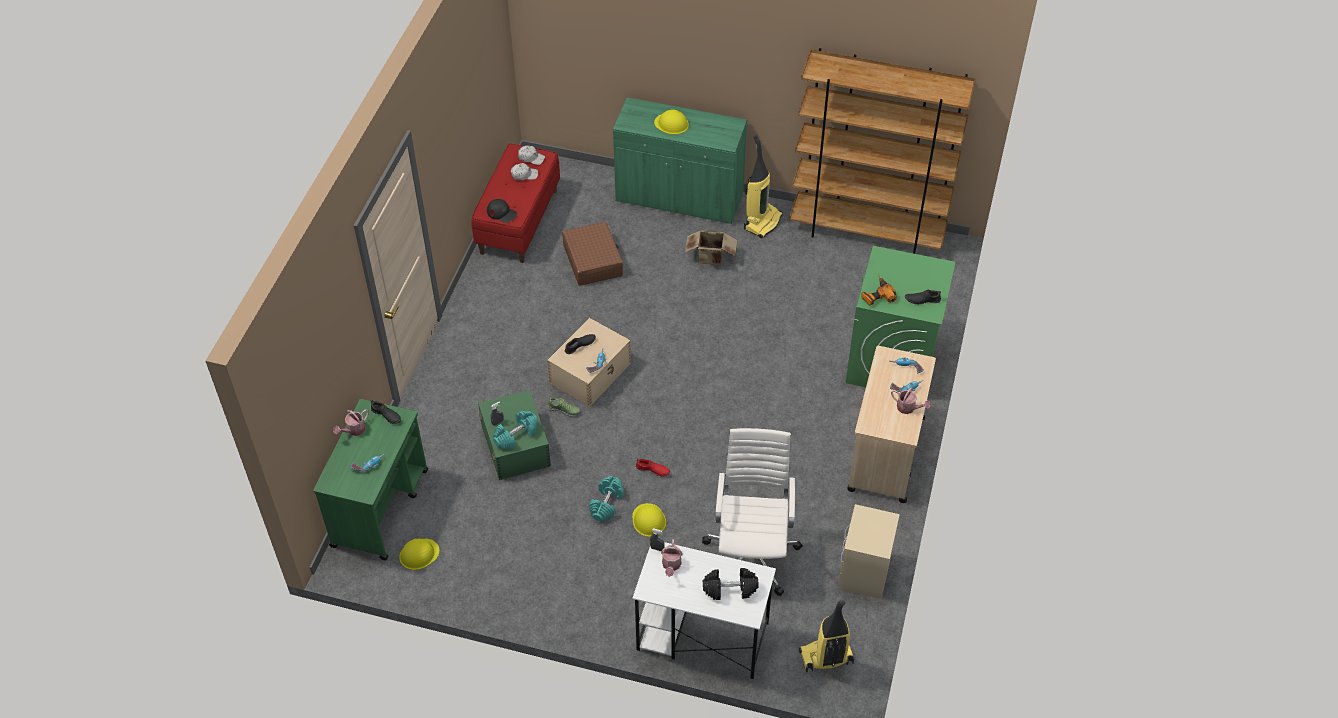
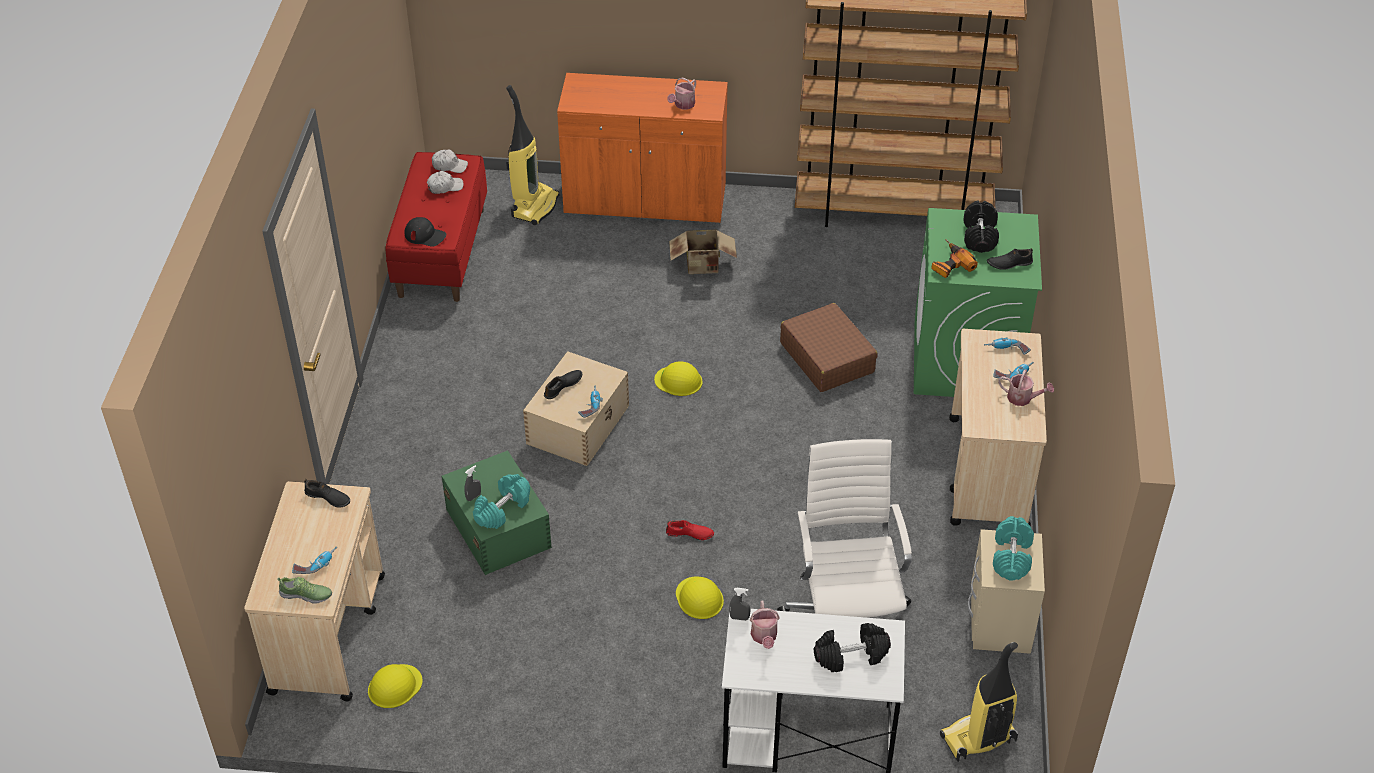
camera: 10 degrees left, 5 degrees down
green cart [313,399,428,560] -> beige cart [244,481,385,701]
watering can [333,409,369,436] -> watering can moved to [667,77,696,110]
shoe [548,397,581,416] -> shoe moved to [277,577,332,603]
brown suitcase [562,222,623,286] -> brown suitcase moved to [780,303,877,392]
turquoise dumbbell [589,476,624,521] -> turquoise dumbbell moved to [993,516,1034,581]
green cabinet [613,97,747,224] -> orange cabinet [557,73,728,223]
yellow hard hat [654,110,689,135] -> yellow hard hat moved to [654,362,703,396]
vacuum cleaner [744,134,783,238] -> vacuum cleaner moved to [506,85,560,225]
none -> black dumbbell [964,201,999,253]

